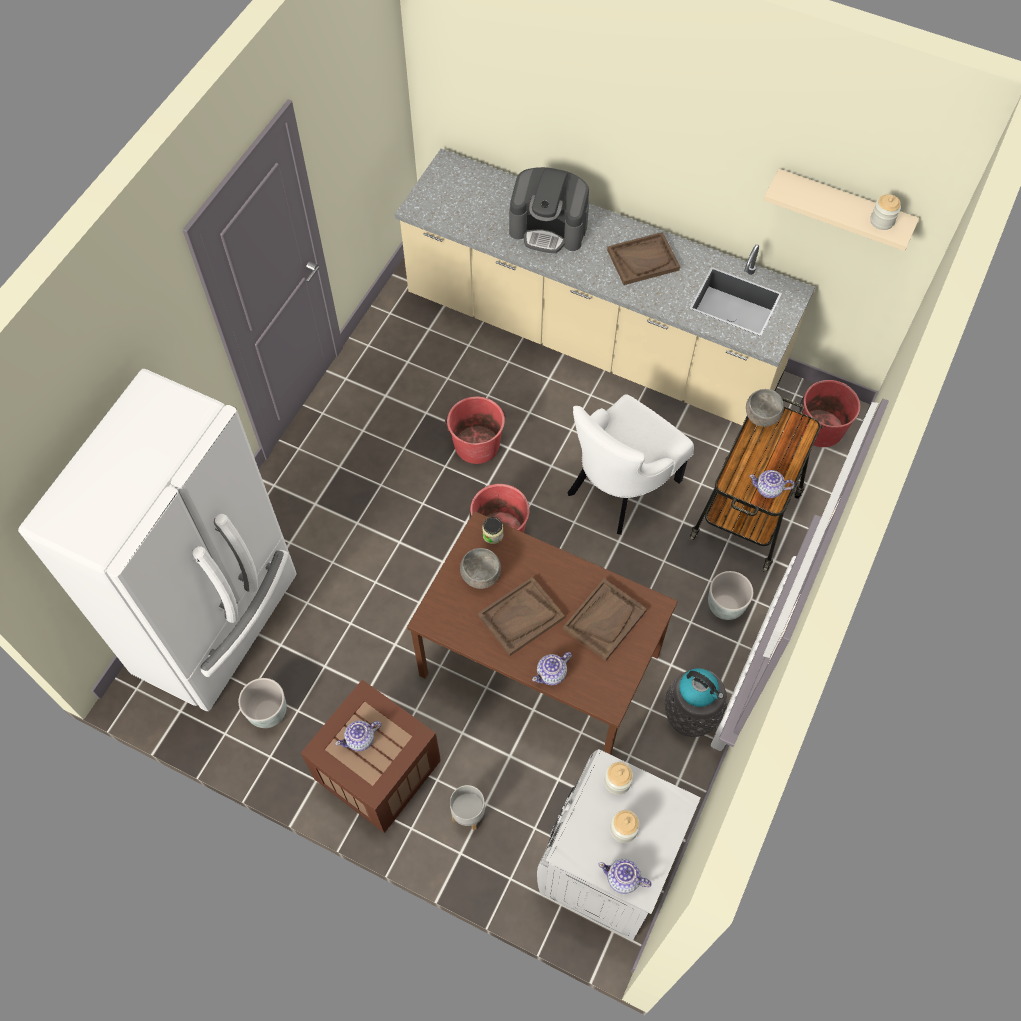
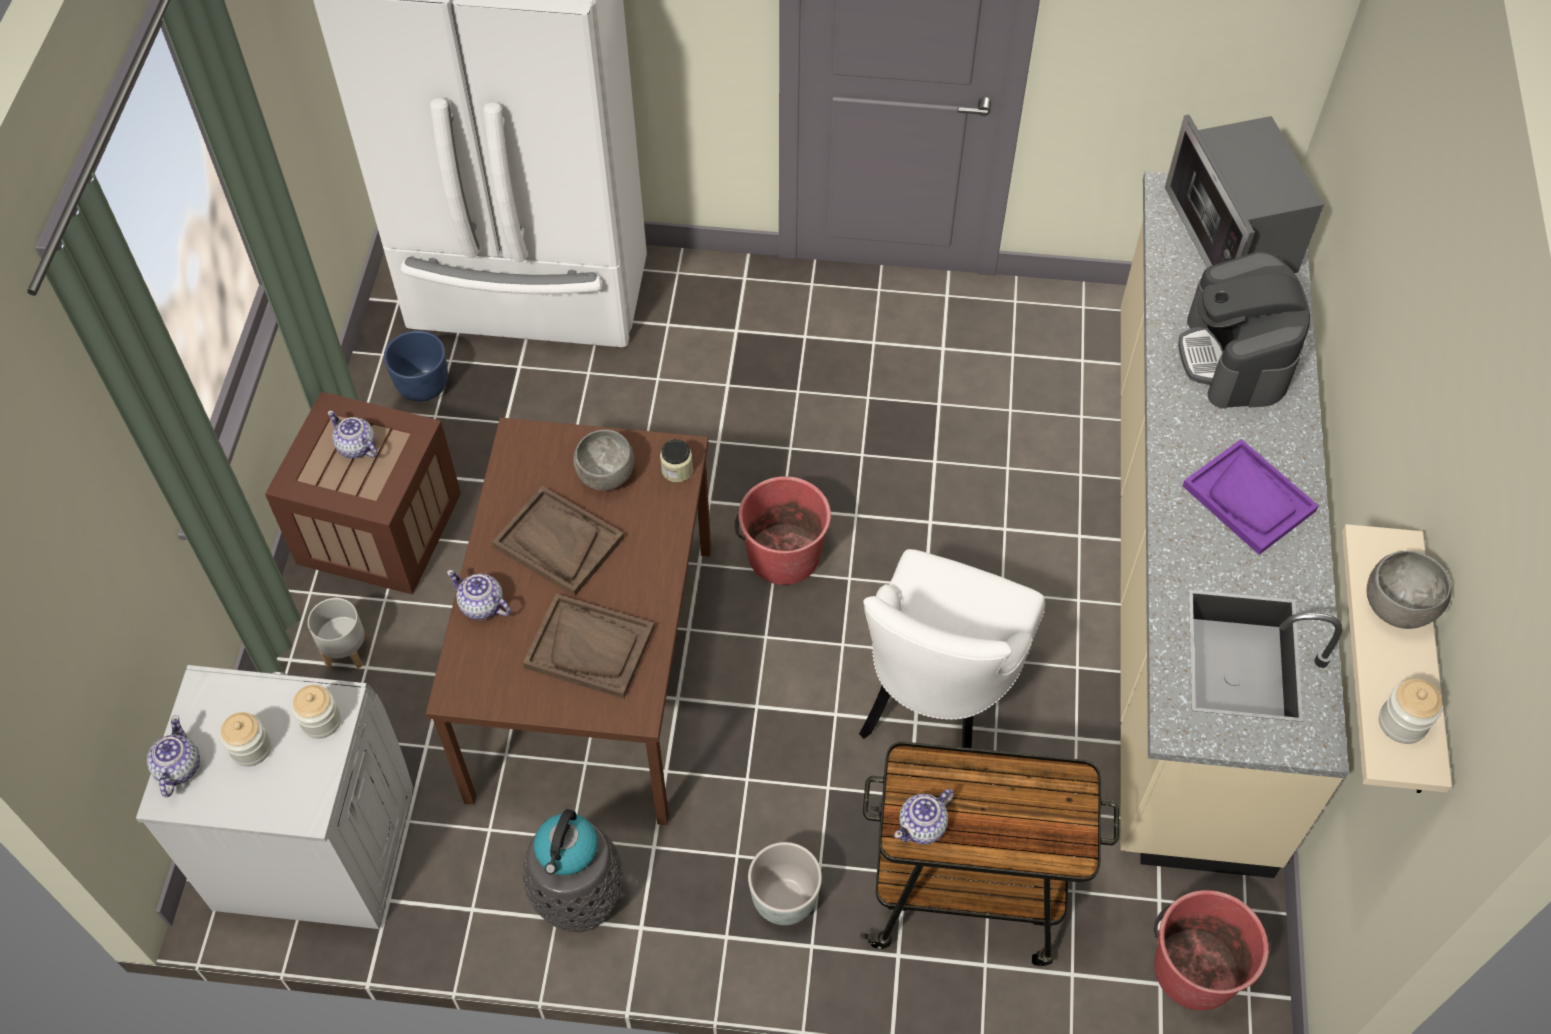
camera: 70 degrees right, 5 degrees down
grey planter [239,678,287,728] -> blue planter [384,331,448,402]
red bucket [445,397,506,464] -> none
white chair [567,394,694,535] -> white chair turned 90 degrees counterclockwise [859,549,1045,770]
brown tray [607,232,680,285] -> purple tray [1183,439,1318,555]
grey bowl [746,389,784,427] -> grey bowl moved to [1367,551,1452,629]
teapot [749,470,795,498] -> teapot turned 120 degrees counterclockwise [894,789,954,845]
none -> microwave [1165,115,1324,273]

